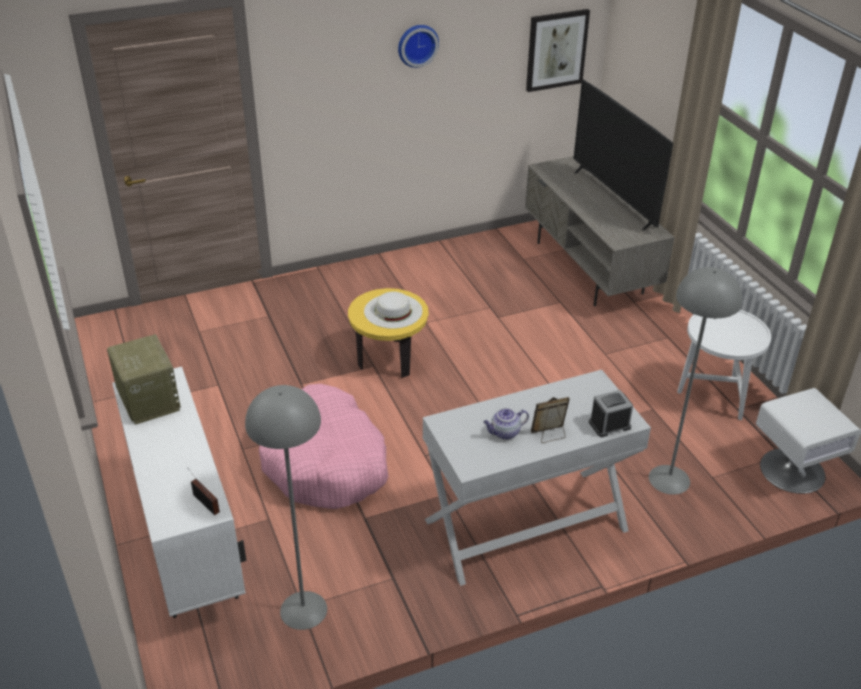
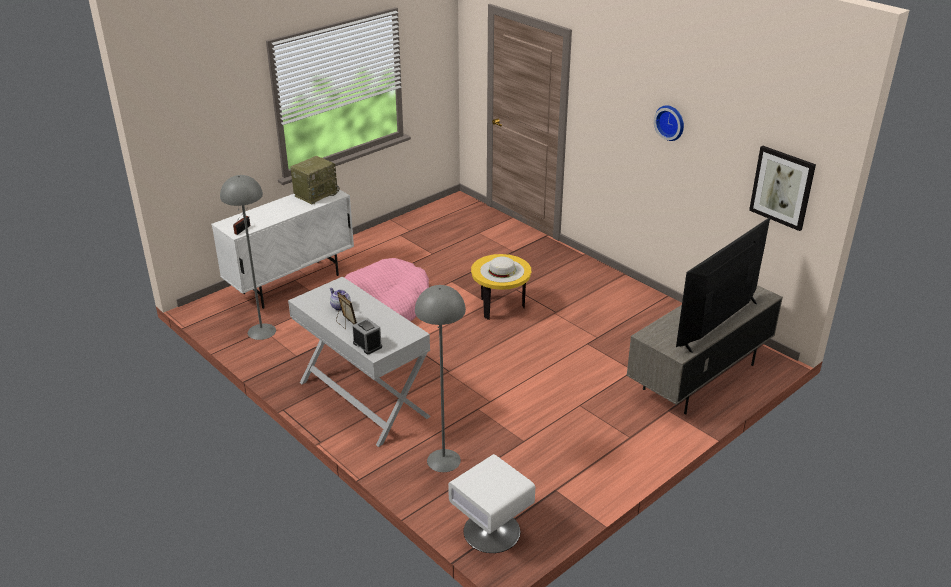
camera: 70 degrees right, 5 degrees down
white side table [677,310,771,420] -> none

